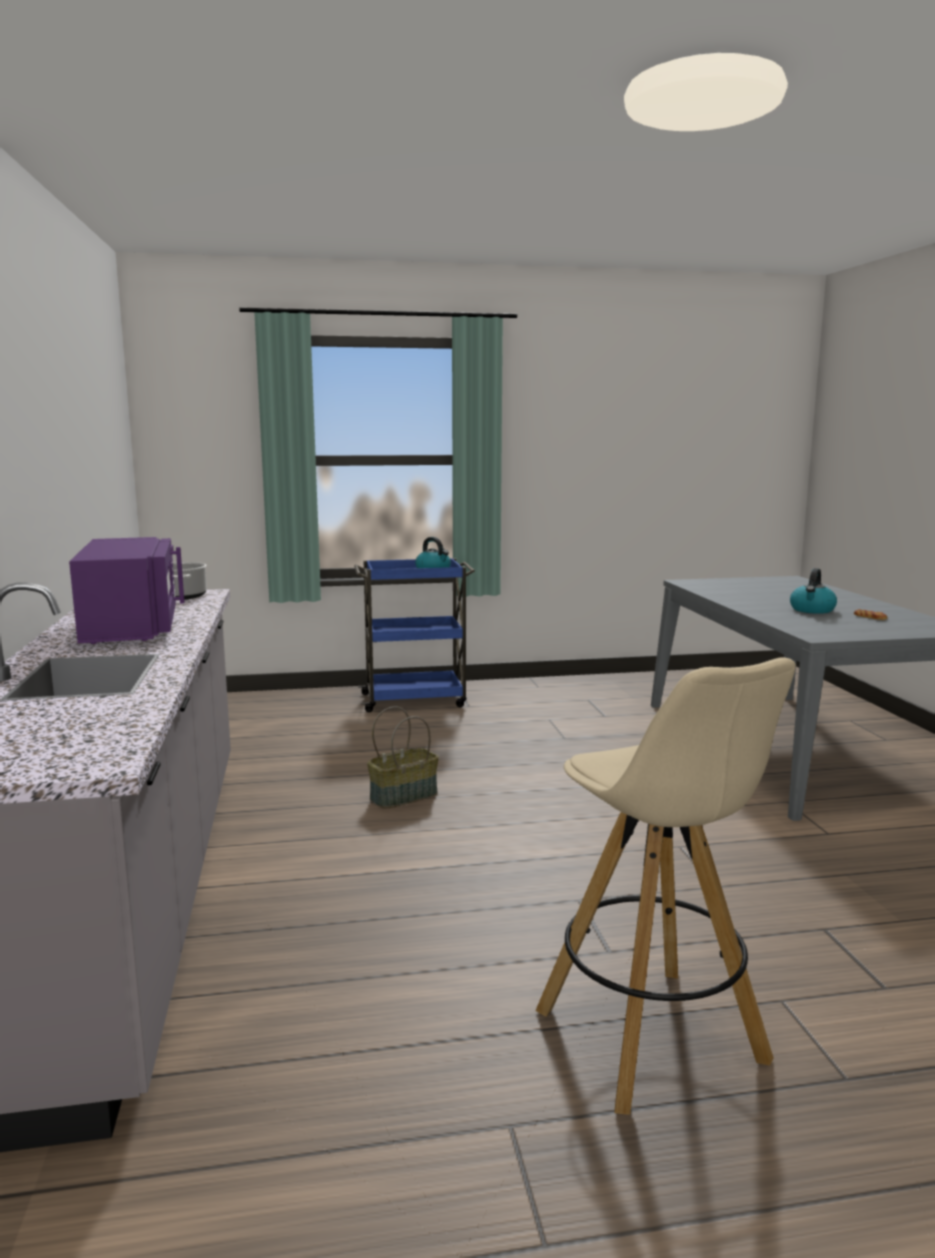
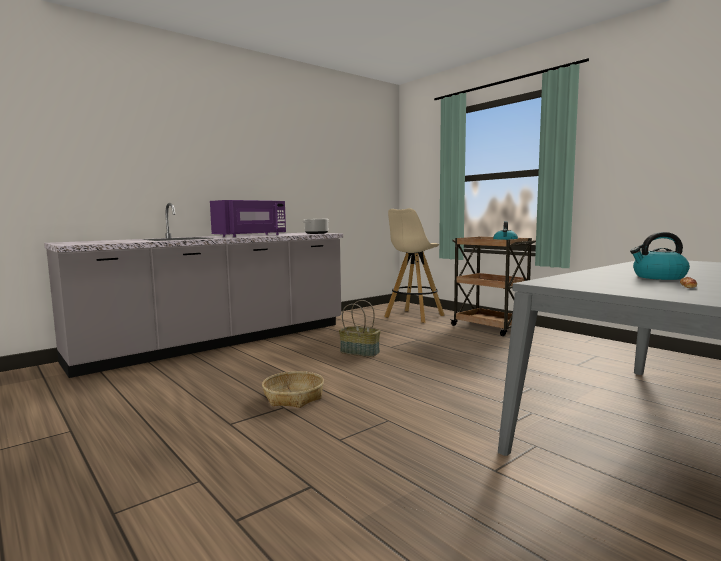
camera: 60 degrees right, 5 degrees down
blue cart [354,558,475,712] -> brown cart [450,236,536,336]
beige stool [536,657,796,1115] -> beige stool moved to [384,208,444,323]
none -> basket [262,371,324,408]

